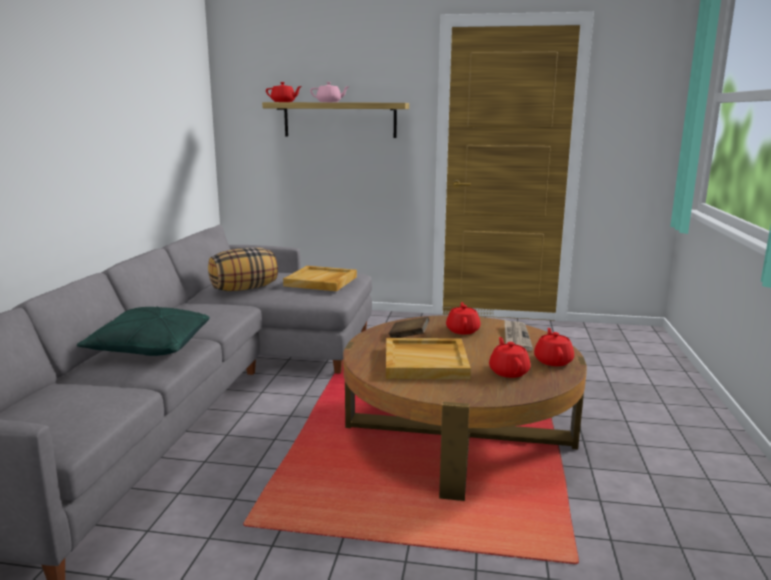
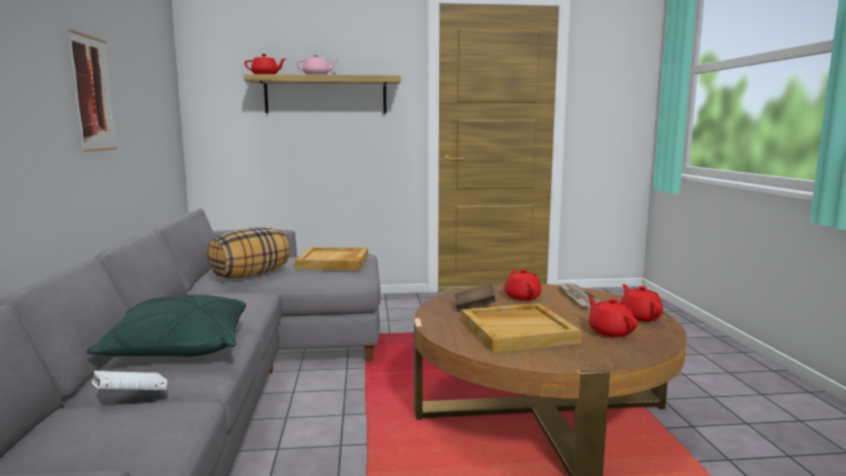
camera: 15 degrees left, 5 degrees down
none -> picture [67,29,117,152]
none -> white book [91,371,167,390]

